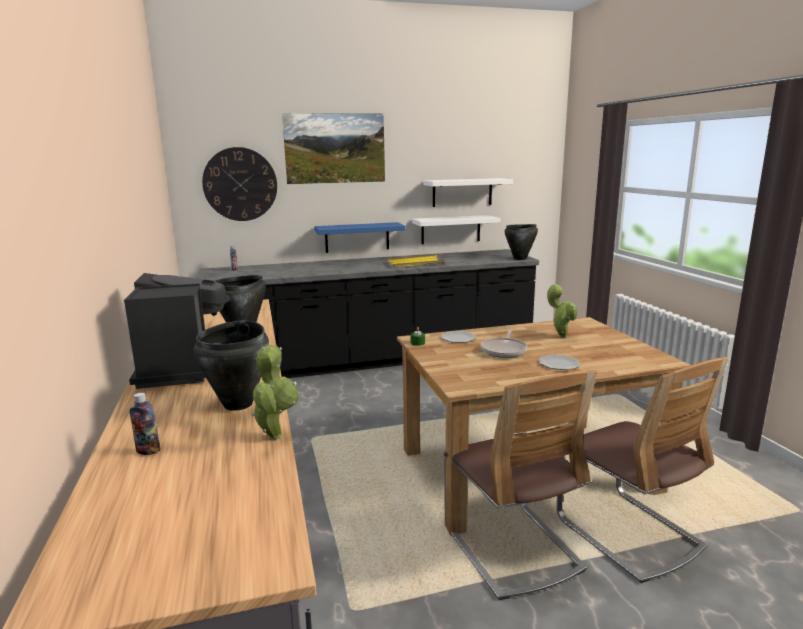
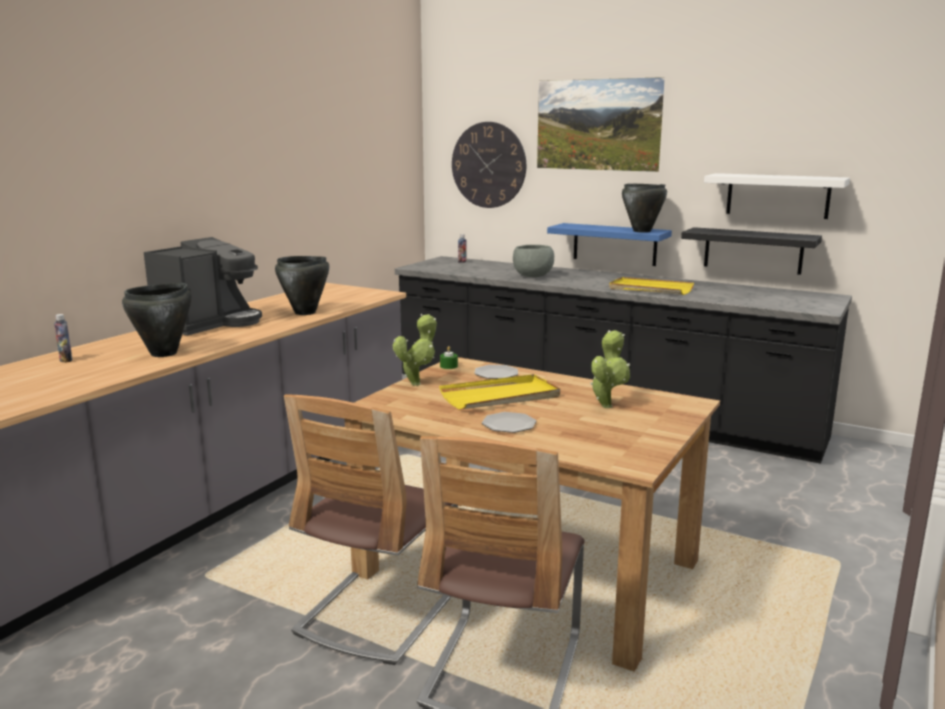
camera: 45 degrees right, 0 degrees up
potted plant [251,345,299,440] -> potted plant moved to [393,314,437,386]
white shelf [412,215,500,244] -> black shelf [681,227,822,275]
frying pan [480,329,527,358] -> yellow tray [439,374,560,410]
black cooking pot [505,224,538,260] -> black cooking pot moved to [622,184,667,233]
none -> grey bowl [513,245,554,278]

